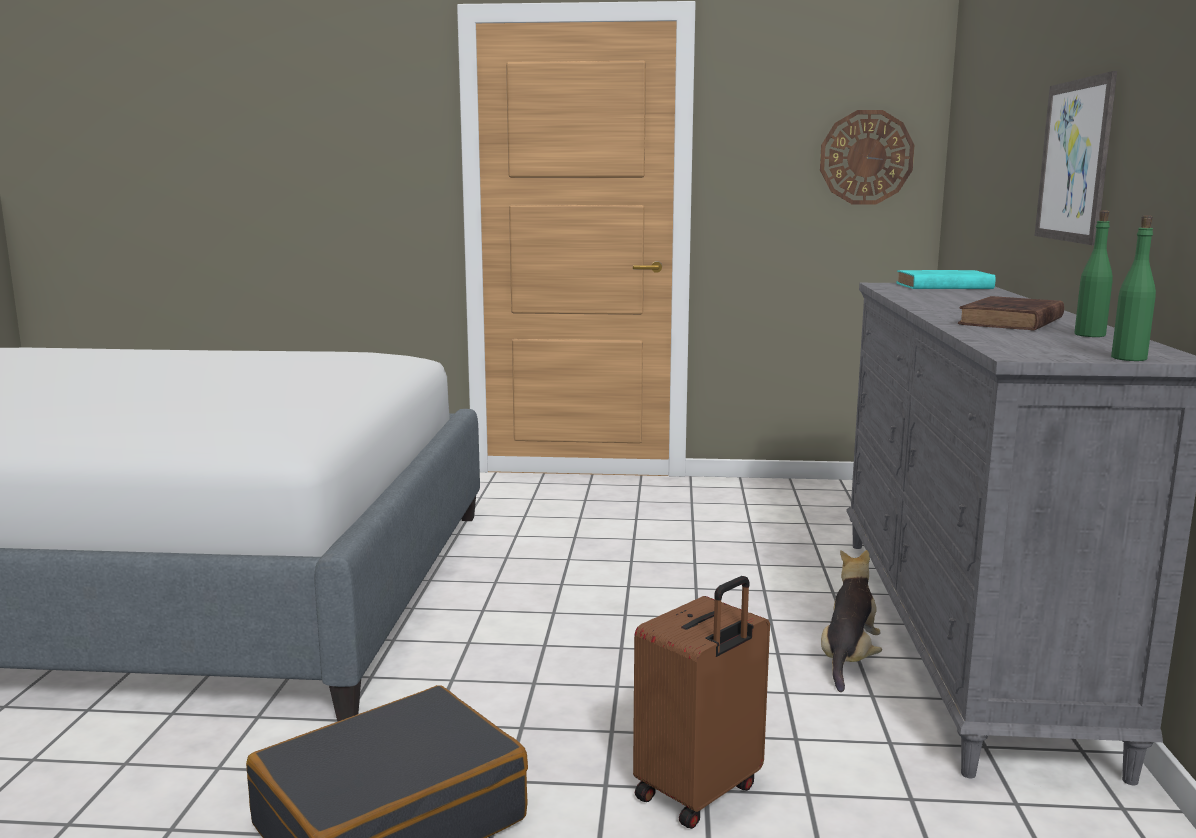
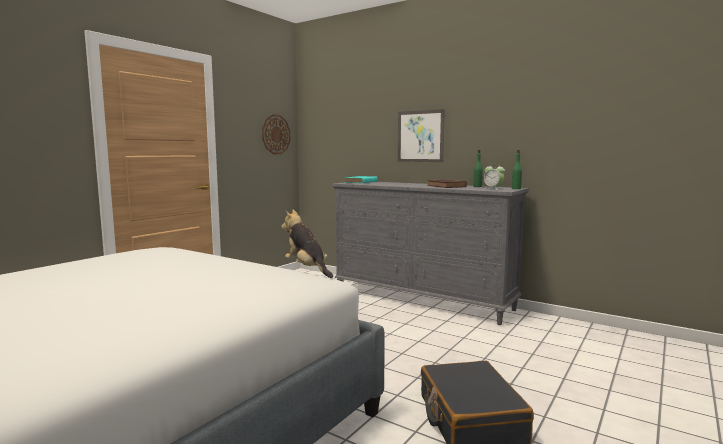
camera: 60 degrees left, 5 degrees down
brown suitcase [633,576,770,829] -> none
plush toy [821,550,882,692] -> plush toy moved to [281,210,333,278]
none -> alarm clock [484,163,505,190]

